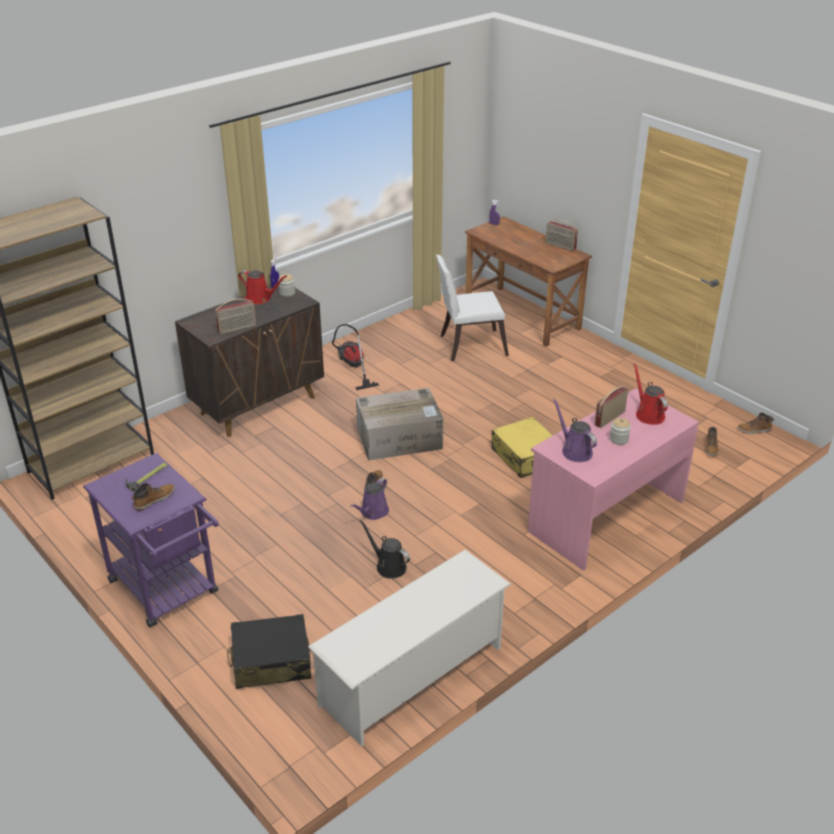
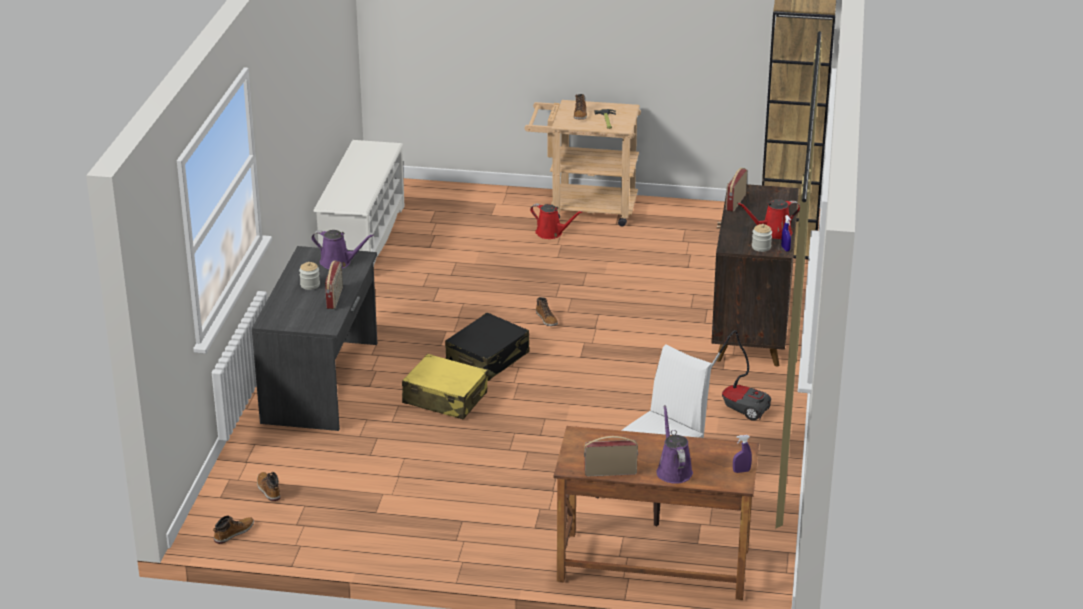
camera: 140 degrees right, 5 degrees down
purple cart [83,453,219,628] -> beige cart [524,100,641,227]
black suitcase [227,614,311,689] -> black suitcase moved to [445,313,530,381]
purple watering can [351,478,389,520] -> purple watering can moved to [656,405,693,484]
cardboard box [356,388,443,460] -> none
black watering can [359,519,410,579] -> none
pink desk [528,388,699,571] -> grey desk [252,246,377,431]
red watering can [633,363,668,425] -> red watering can moved to [530,204,583,239]

